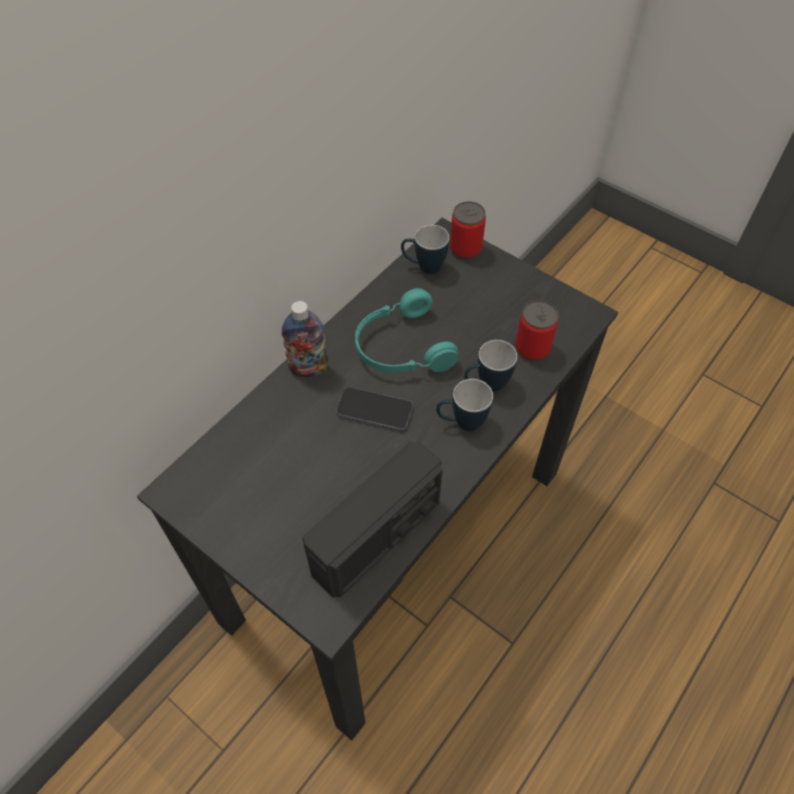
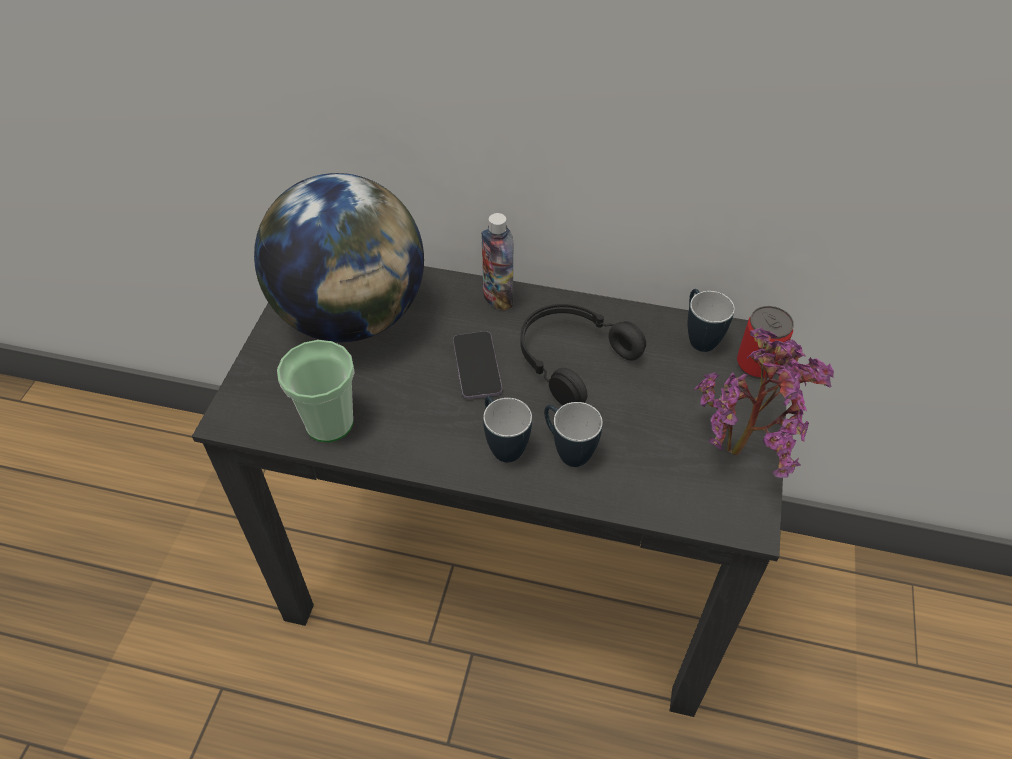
camera: 65 degrees right, 5 degrees down
radio [302,441,442,598] -> cup [277,340,355,443]
turquoise headphones [355,288,458,372] -> black headphones [520,304,646,405]
can [515,300,559,361] -> none
none -> globe [254,173,424,342]
none -> potted plant [694,327,834,478]

